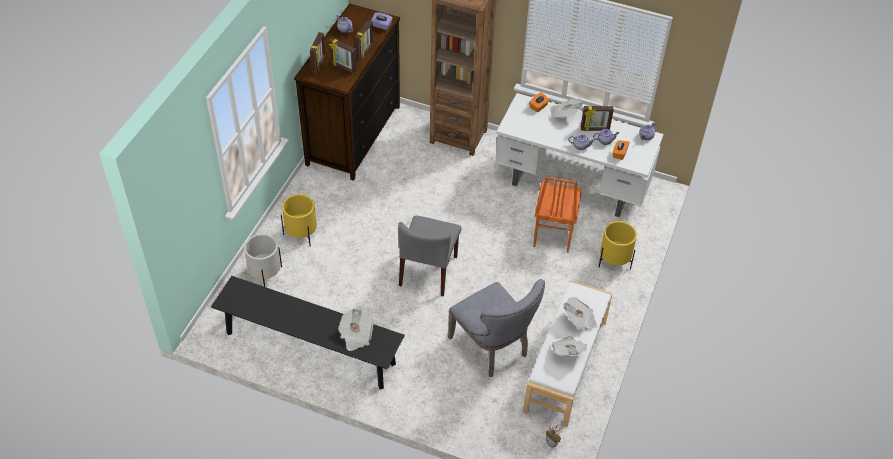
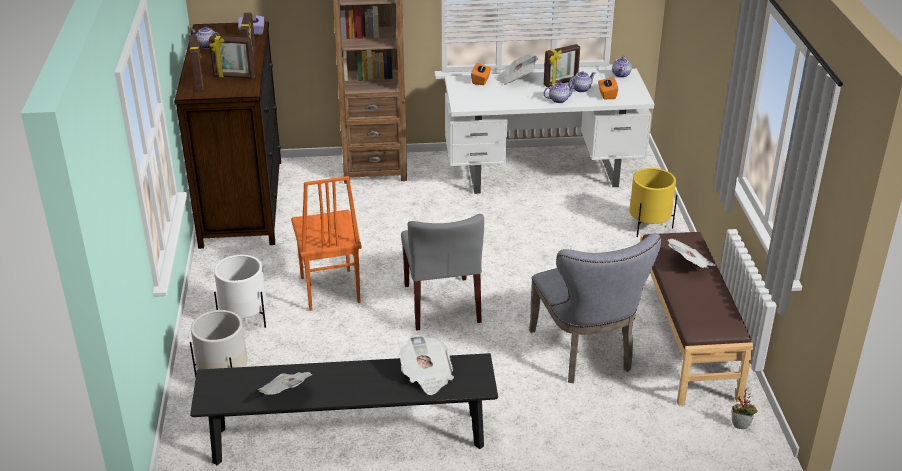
camera: 25 degrees left, 15 degrees down
yellow planter [281,194,317,246] -> white planter [214,255,266,328]
grey chair [448,279,545,377] -> grey chair turned 45 degrees clockwise [529,233,661,383]
white bench [523,280,613,427] -> brown bench [640,232,754,405]
orange chair [533,177,582,253] -> orange chair moved to [291,176,362,311]
newspaper [552,336,587,357] -> newspaper moved to [258,372,312,395]

